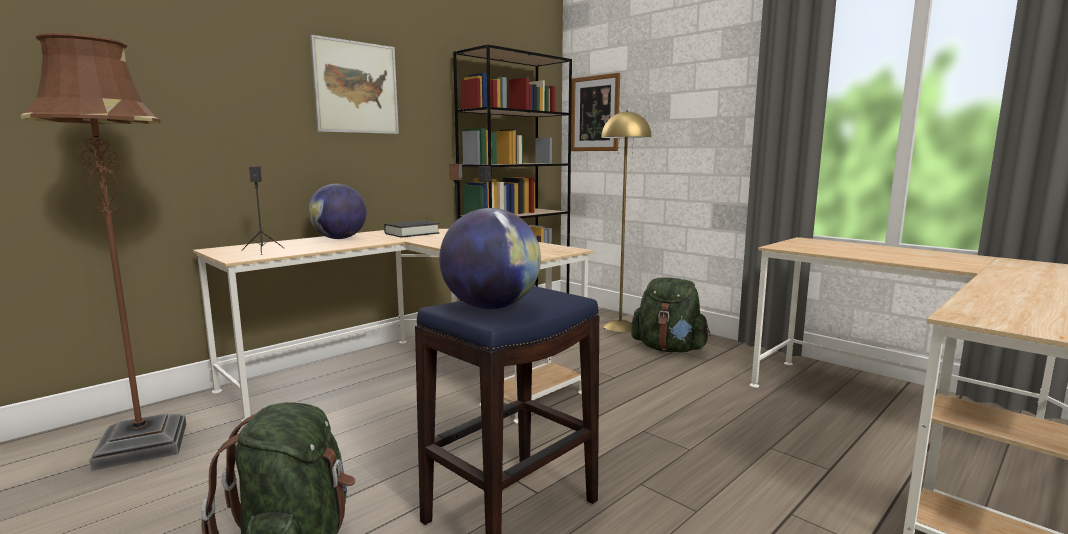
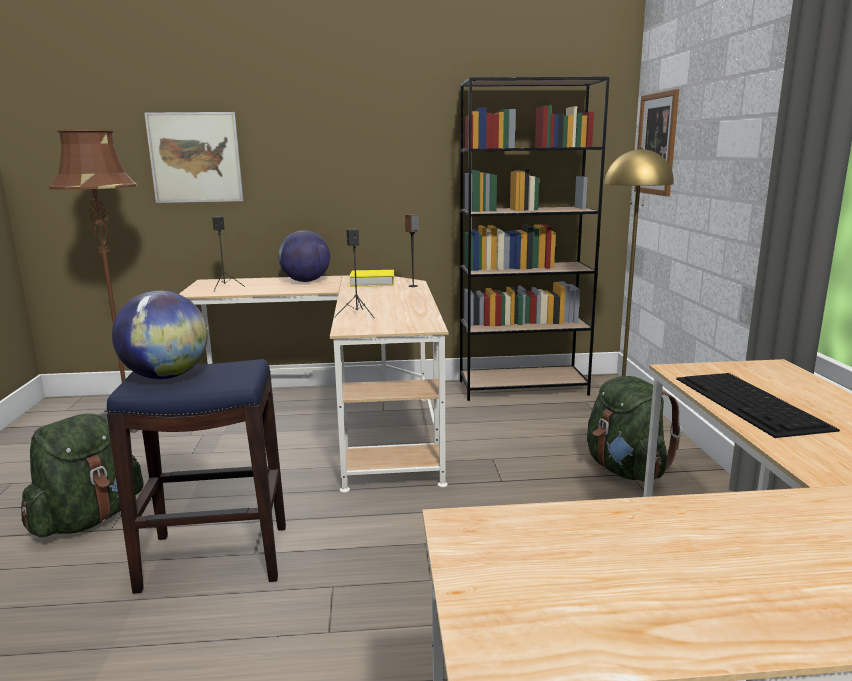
camera: 40 degrees right, 5 degrees up
picture [310,35,399,134] -> picture moved to [144,112,243,203]
black book [384,220,439,238] -> yellow book [349,270,394,287]
none -> keyboard [676,373,840,438]

